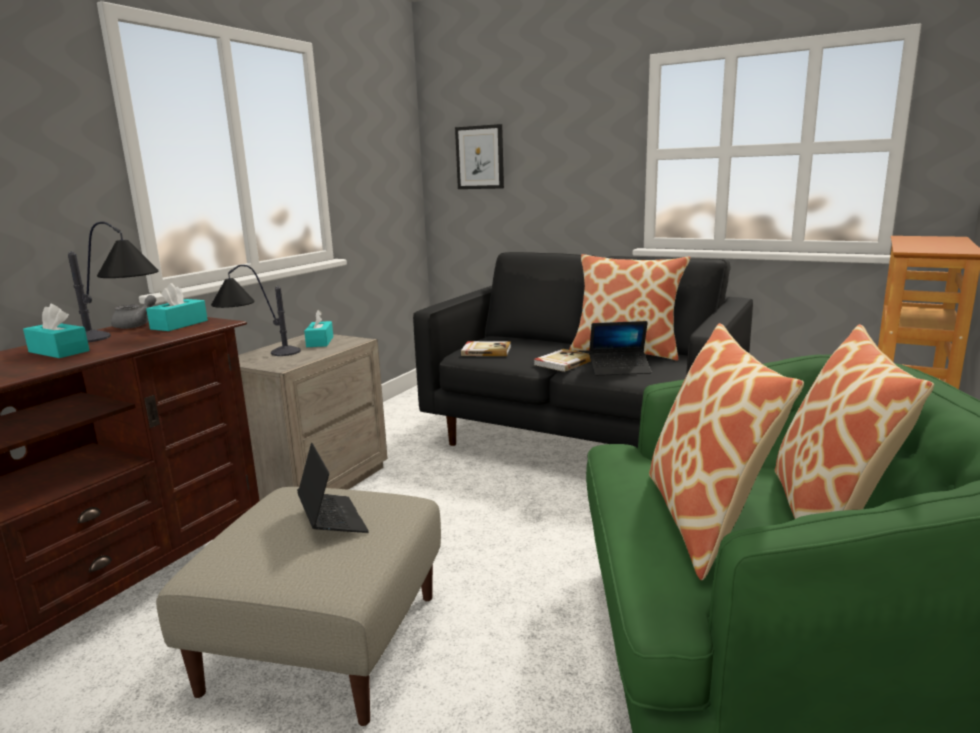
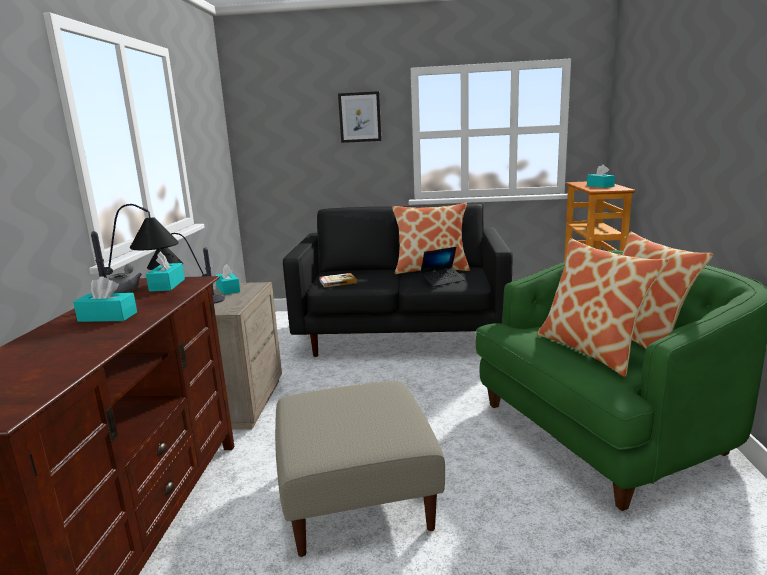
camera: 25 degrees left, 0 degrees up
laptop [297,443,369,533] -> none
picture [455,124,504,189] -> picture moved to [338,91,381,143]
book [534,349,591,372] -> none
none -> turquoise tissue box [587,164,615,188]

